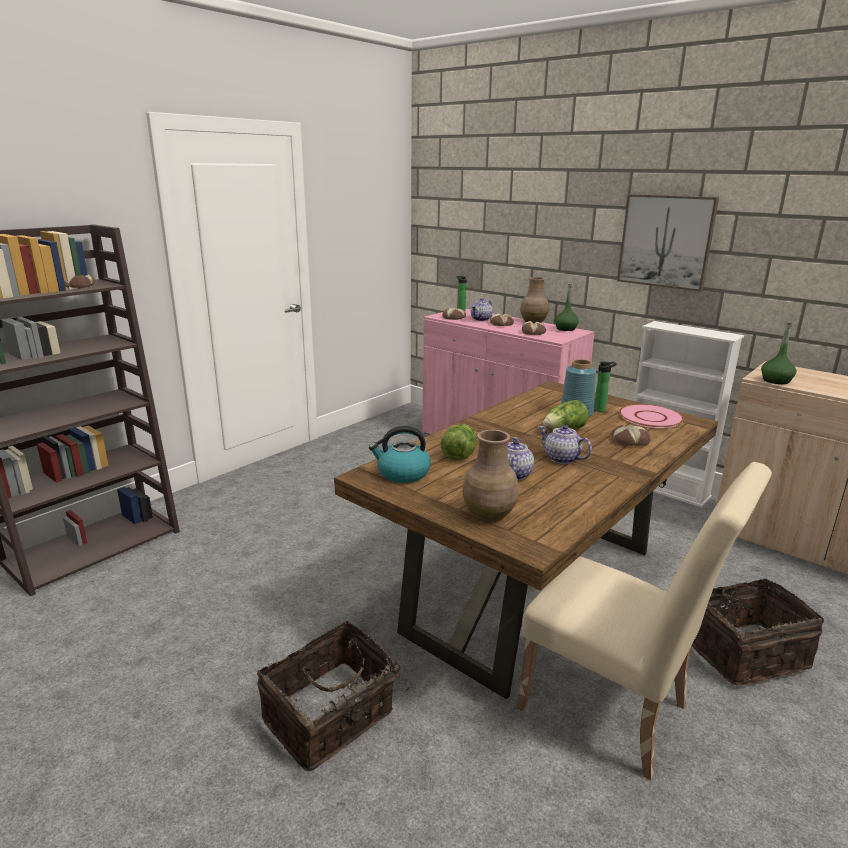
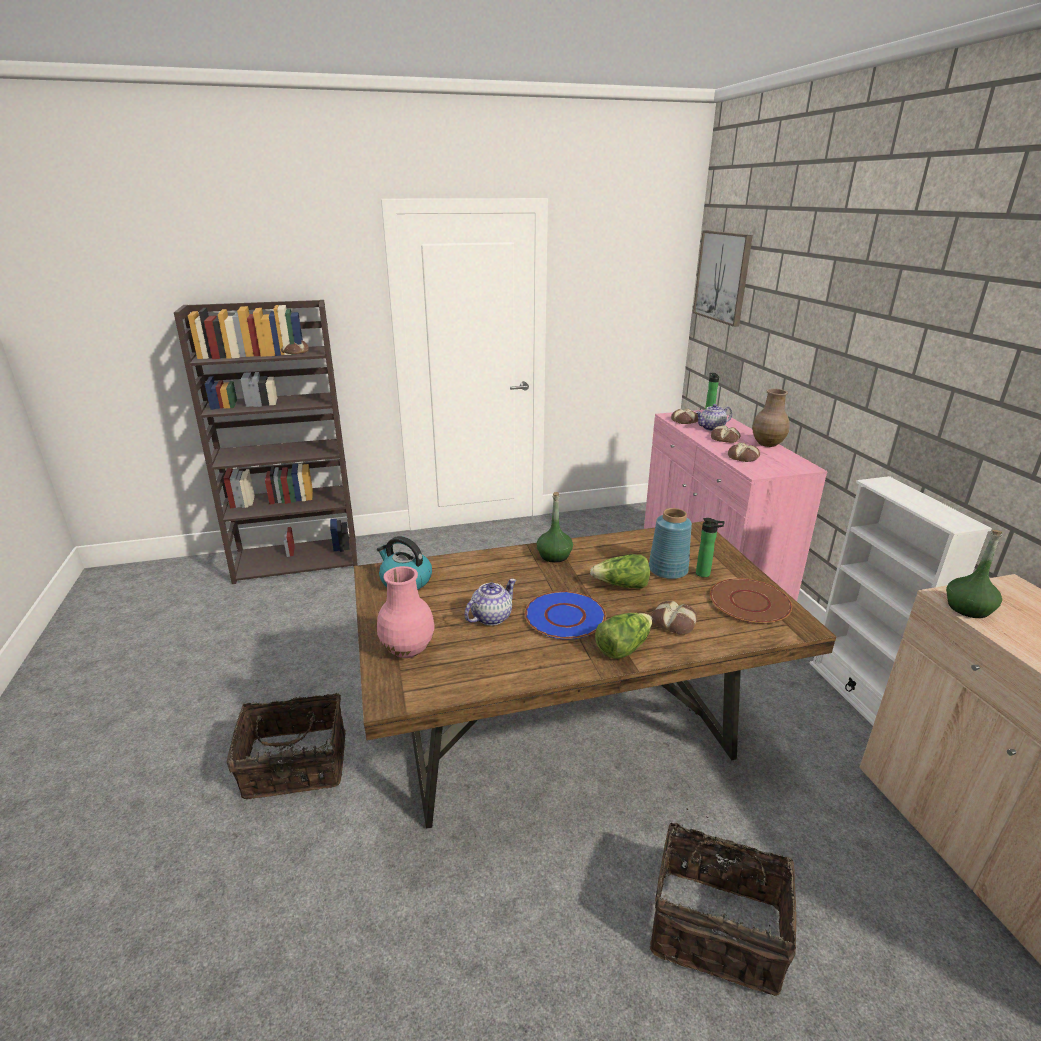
camera: 35 degrees right, 5 degrees up
lettuce [441,424,477,461] -> lettuce moved to [595,613,652,659]
brown vase [462,430,519,522] -> pink vase [377,566,435,658]
beige chair [517,462,772,780] -> none
teapot [538,425,592,464] -> blue plate [525,591,606,640]
green bottle [555,283,579,331] -> green bottle moved to [537,492,573,563]
picture [617,194,719,292] -> picture moved to [693,231,753,327]
pink plate [619,404,684,428] -> brown plate [710,578,792,624]

